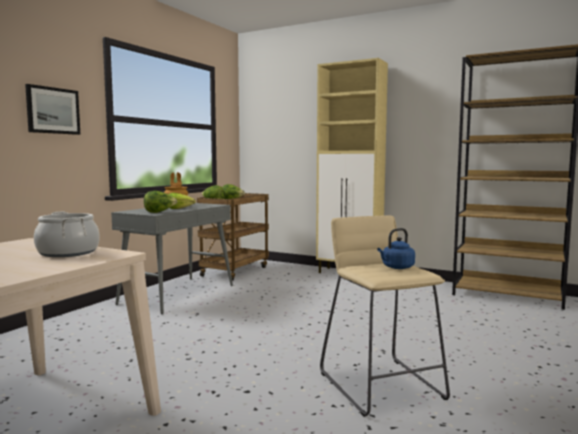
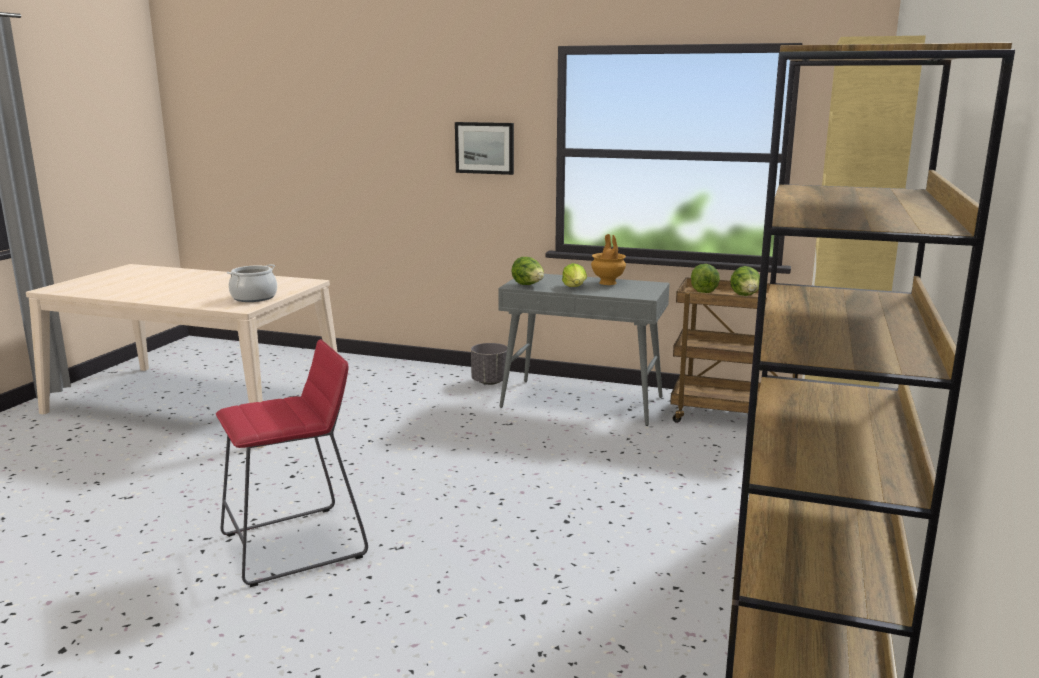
camera: 80 degrees right, 10 degrees up
beige stool [320,216,450,417] -> red stool [216,339,368,587]
blue kettle [377,228,415,269] -> none
none -> grey planter [471,343,507,385]

